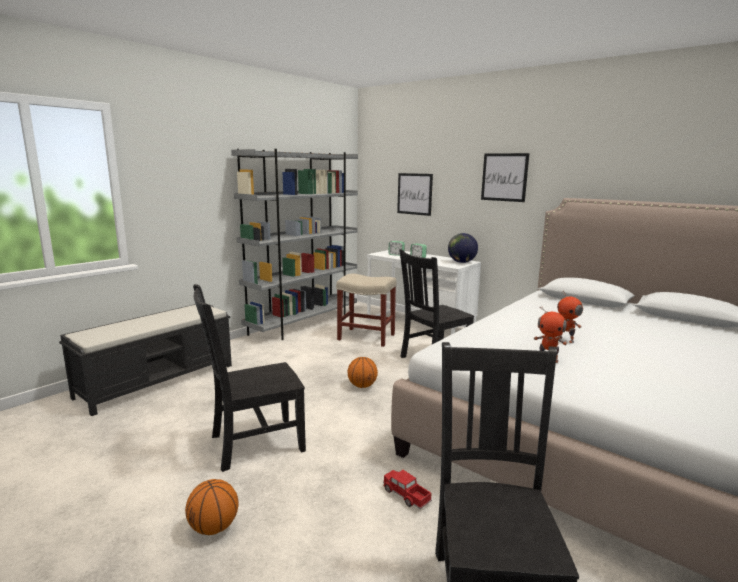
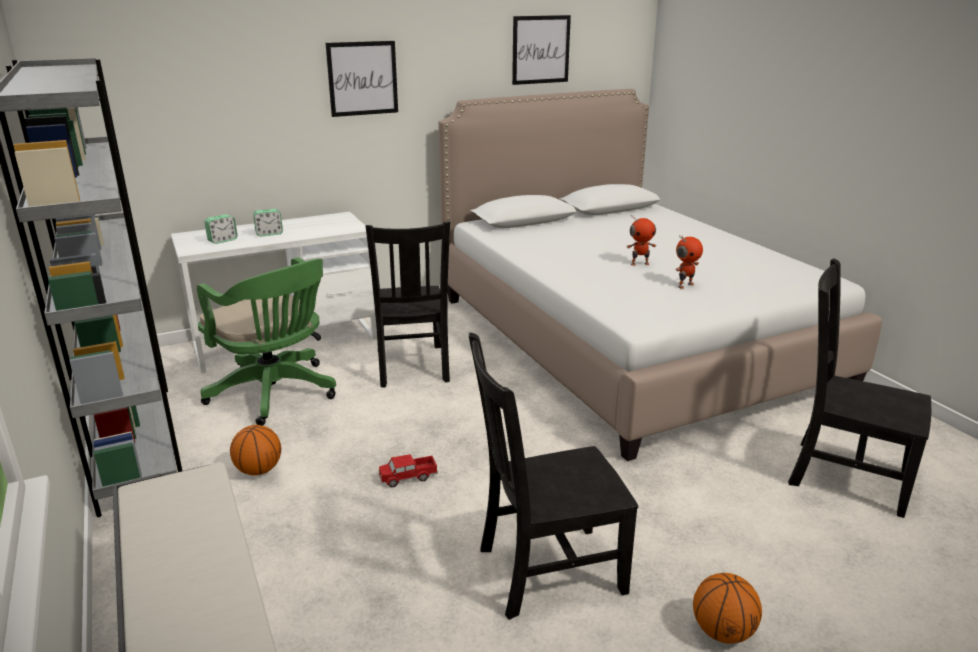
camera: 65 degrees left, 10 degrees up
black chair [193,284,306,472] -> black chair turned 75 degrees clockwise [469,333,638,620]
beige stool [336,274,396,347] -> green office chair [197,257,336,426]
basketball [348,357,378,388] -> basketball moved to [230,425,281,475]
toy truck [383,470,432,509] -> toy truck moved to [379,454,438,487]
picture [397,173,433,216] -> picture moved to [512,15,571,85]
globe [448,233,478,263] -> none

